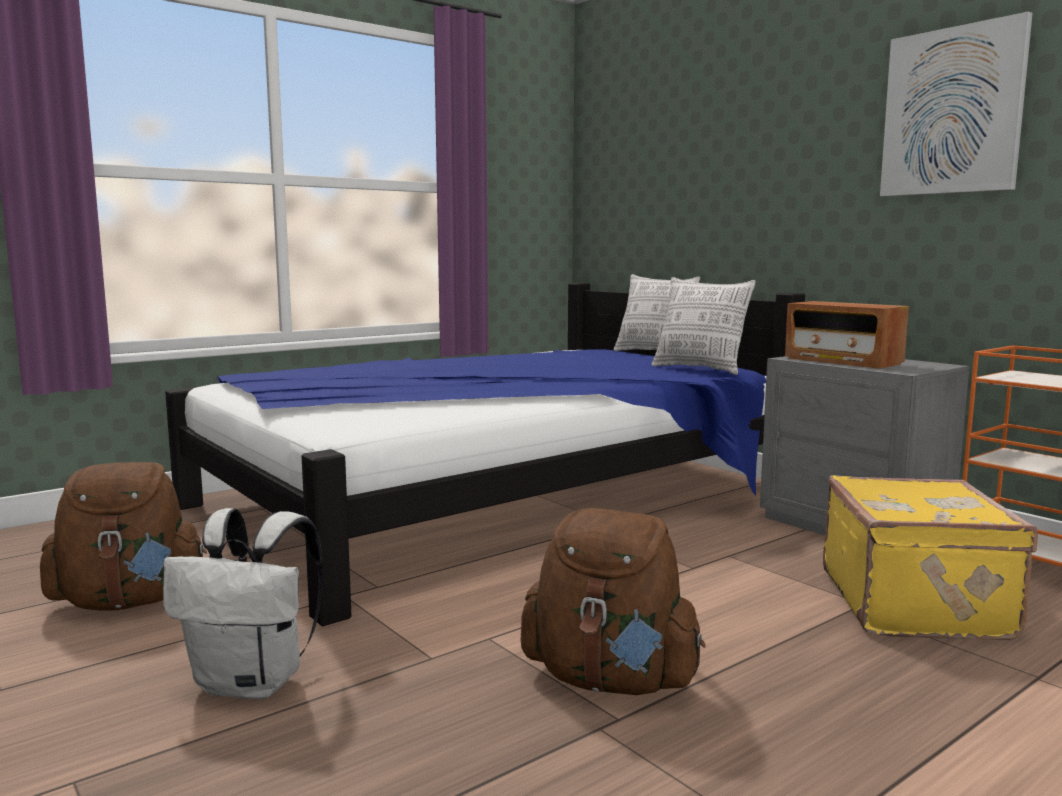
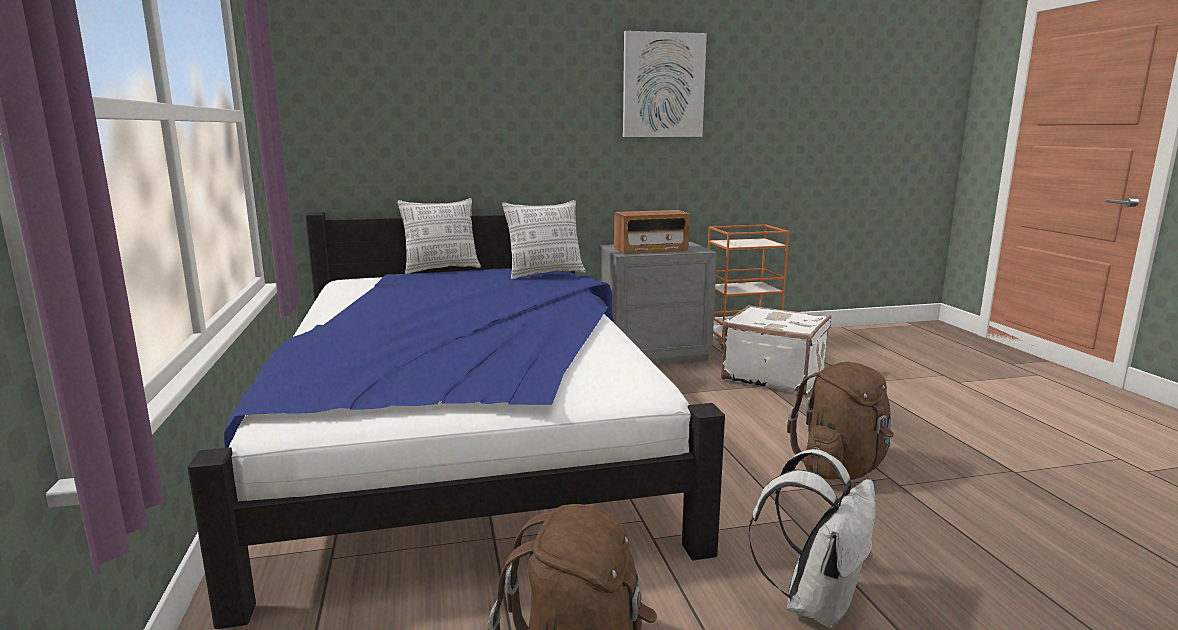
camera: 65 degrees left, 5 degrees up
yellow suitcase [823,475,1038,640] -> white suitcase [721,305,831,395]

